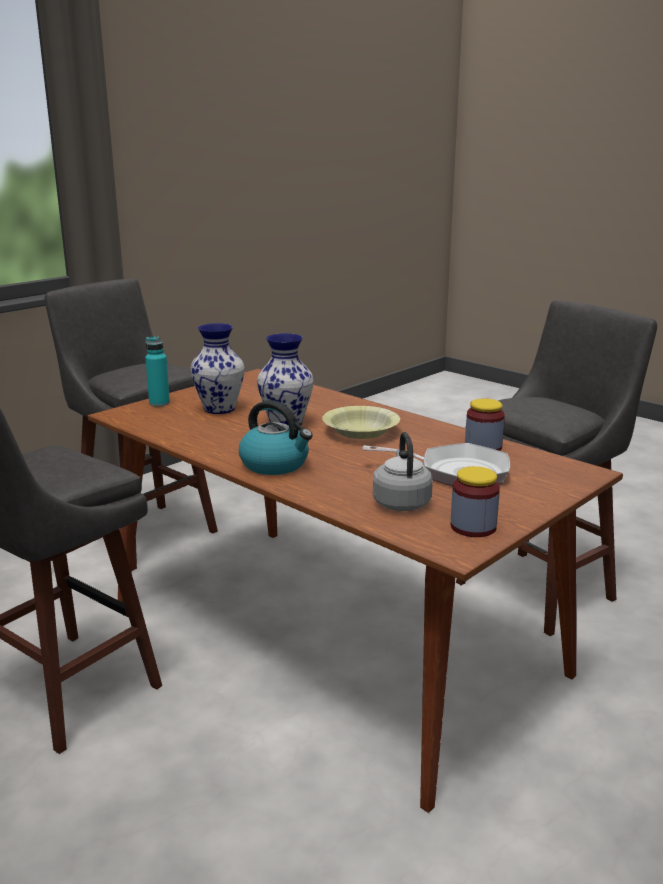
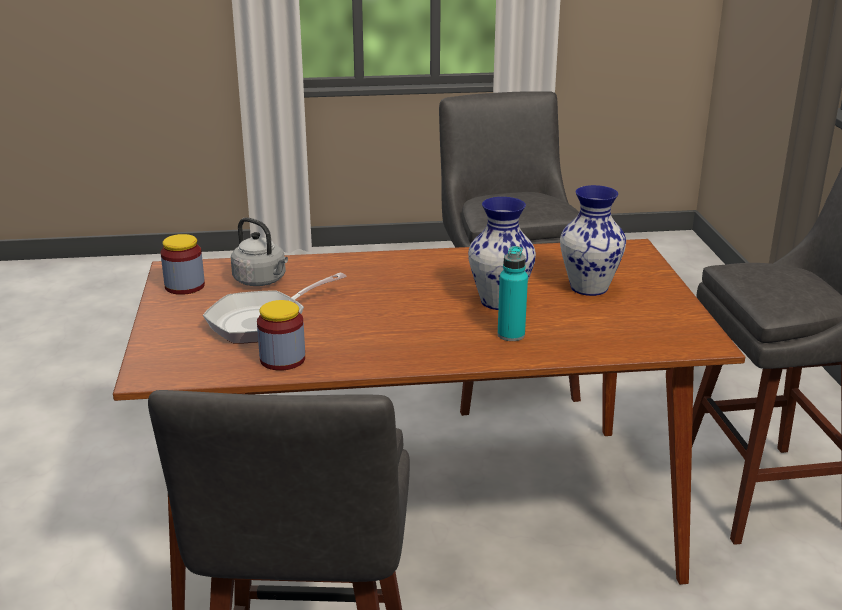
camera: 130 degrees right, 5 degrees up
turquoise bottle [145,336,170,407] -> turquoise bottle moved to [498,246,528,341]
kettle [239,400,313,475] -> none
yellow bowl [322,406,400,439] -> none

